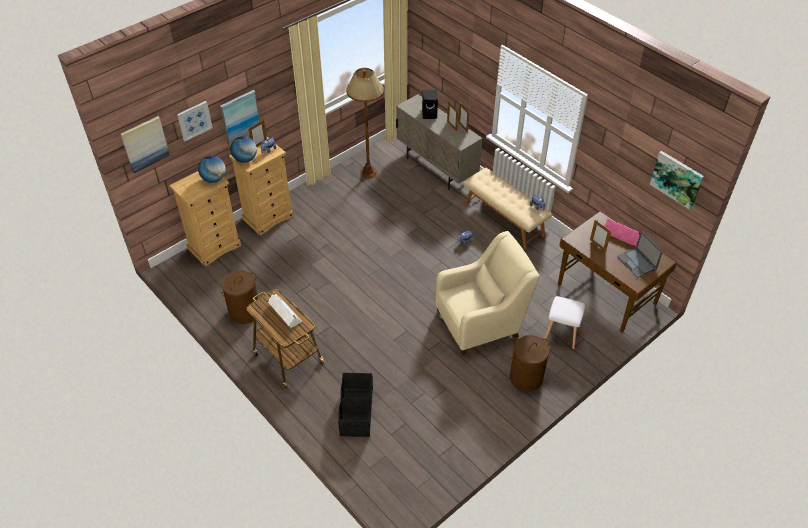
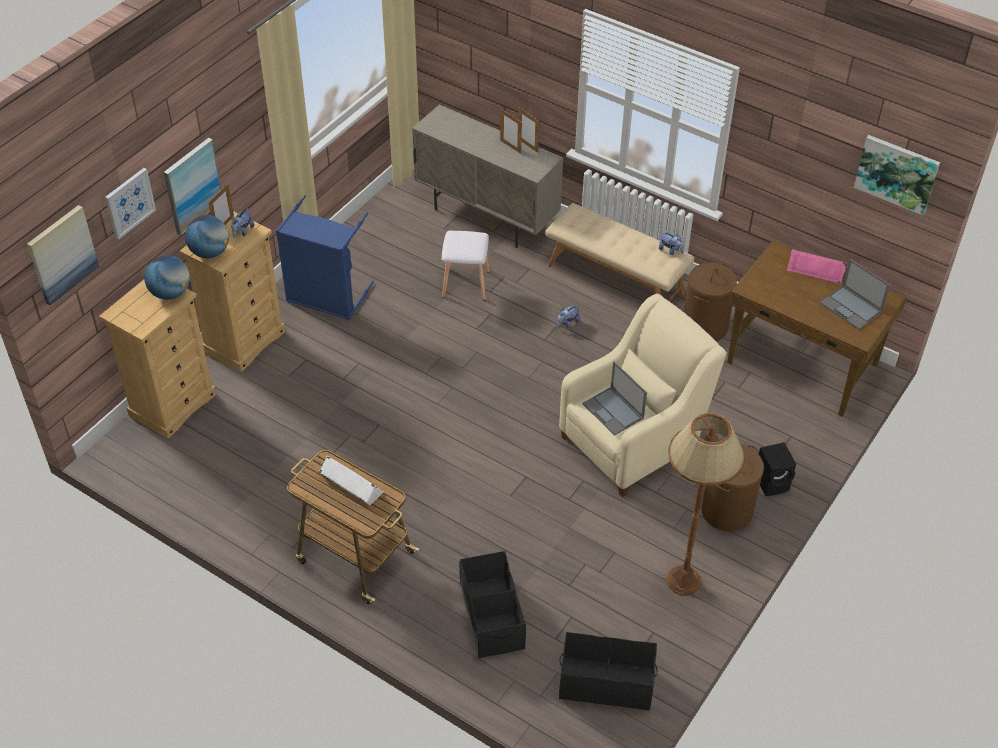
camera: 15 degrees left, 0 degrees up
brown laundry basket [221,270,258,324] -> brown laundry basket moved to [684,263,737,342]
brown floor lamp [346,68,384,179] -> brown floor lamp moved to [667,413,745,596]
black speaker [422,90,438,119] -> black speaker moved to [759,442,796,496]
white stool [544,296,585,350] -> white stool moved to [442,231,490,301]
picture frame [590,220,611,252] -> none
none -> blue laundry basket [276,195,374,320]
none -> black storage box [559,632,658,711]
none -> laptop [582,362,647,436]

